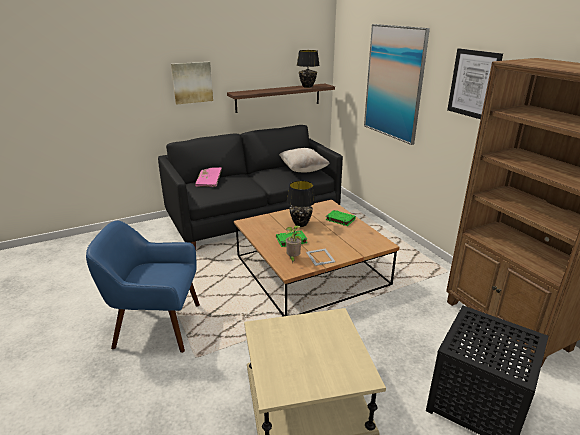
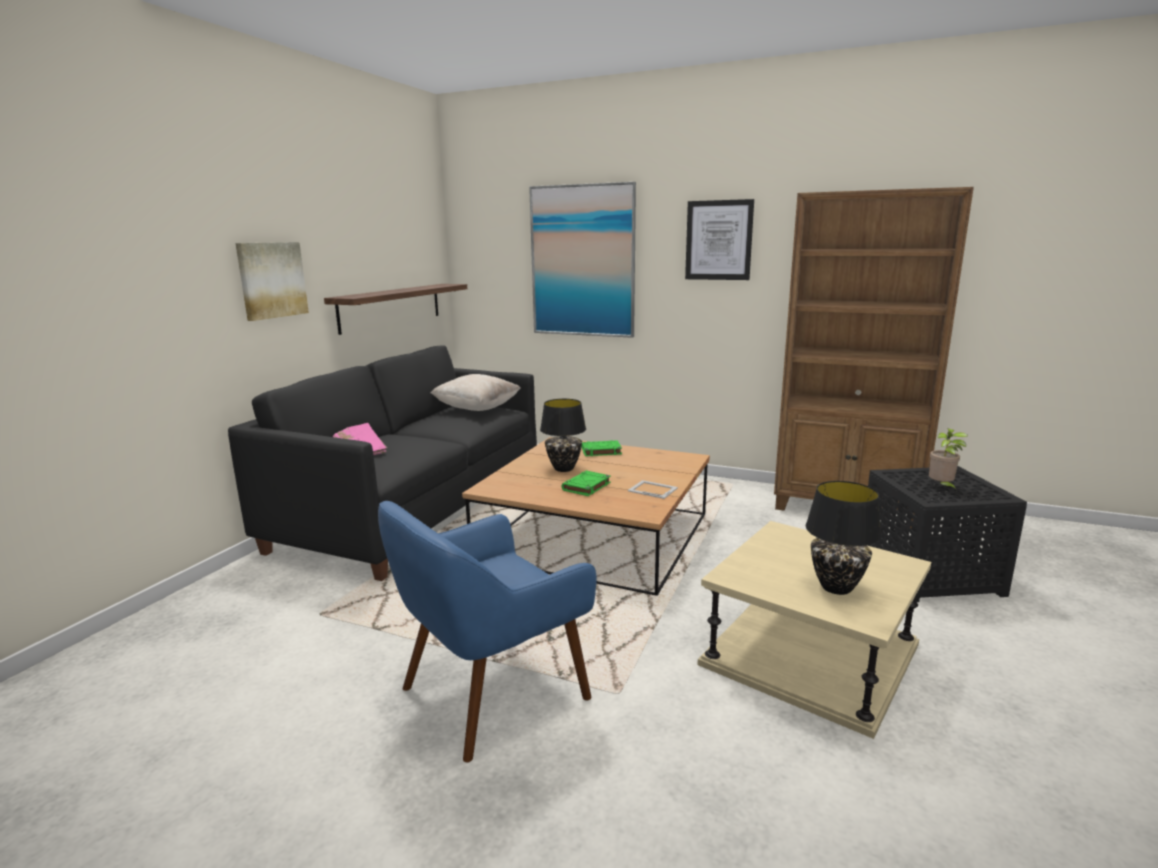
camera: 40 degrees left, 10 degrees down
potted plant [285,225,302,263] -> potted plant moved to [929,428,968,491]
black table lamp [297,50,320,88] -> black table lamp moved to [806,481,882,595]

